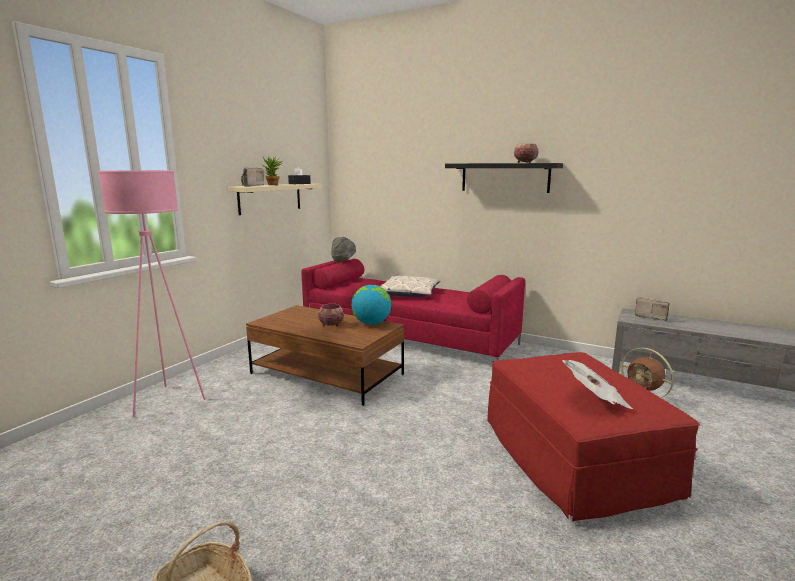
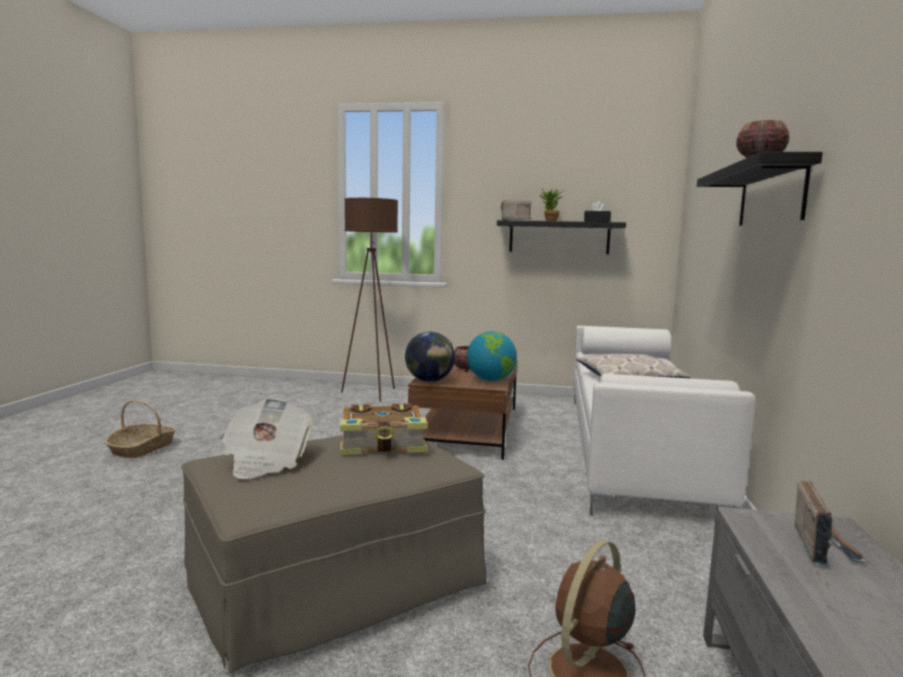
camera: 70 degrees right, 5 degrees down
pink floor lamp [98,170,206,417] -> brown floor lamp [341,198,398,402]
beige shelf [228,184,321,215] -> black shelf [497,220,626,254]
red sofa [301,259,525,361] -> white sofa [573,326,756,516]
grey hat [331,237,356,263] -> none
red ottoman [487,352,700,521] -> beige ottoman [181,435,487,674]
none -> book [340,403,428,455]
none -> globe [405,332,455,382]

